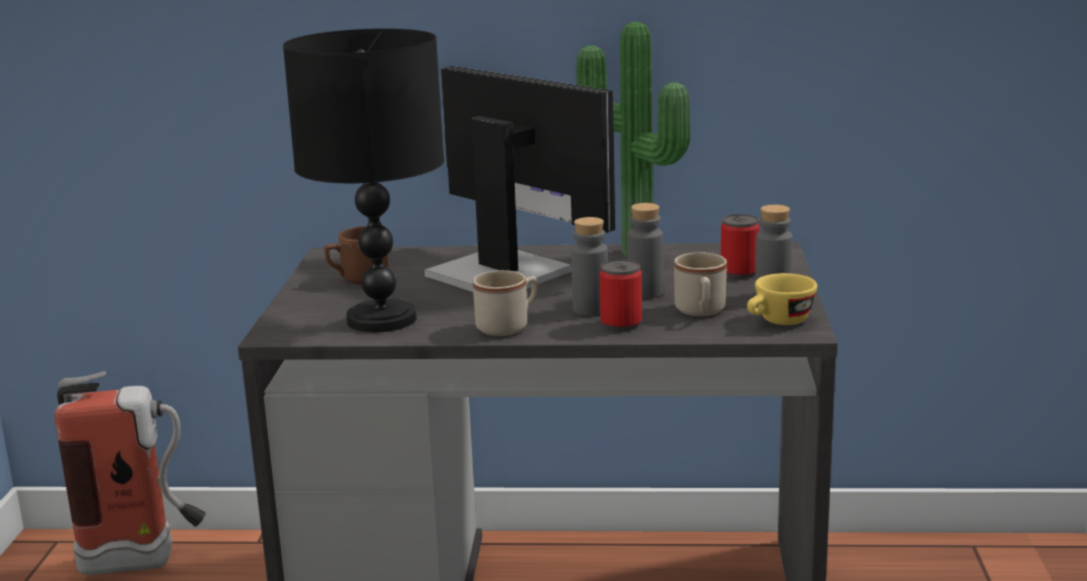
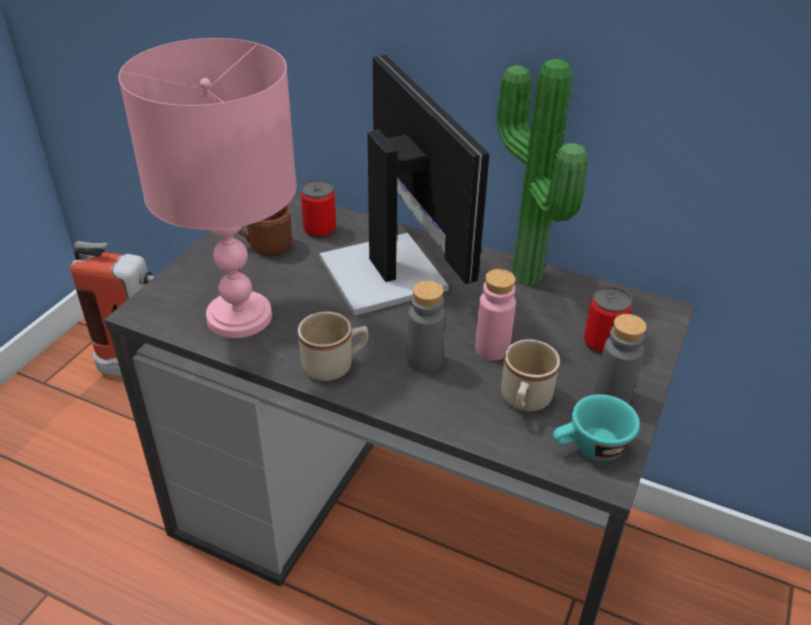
camera: 20 degrees right, 20 degrees up
black table lamp [283,28,444,332] -> pink table lamp [118,38,297,338]
can [600,260,642,331] -> can moved to [301,180,336,238]
grey bottle [627,203,663,299] -> pink bottle [475,269,516,361]
yellow cup [747,273,817,325] -> turquoise cup [553,394,640,461]

